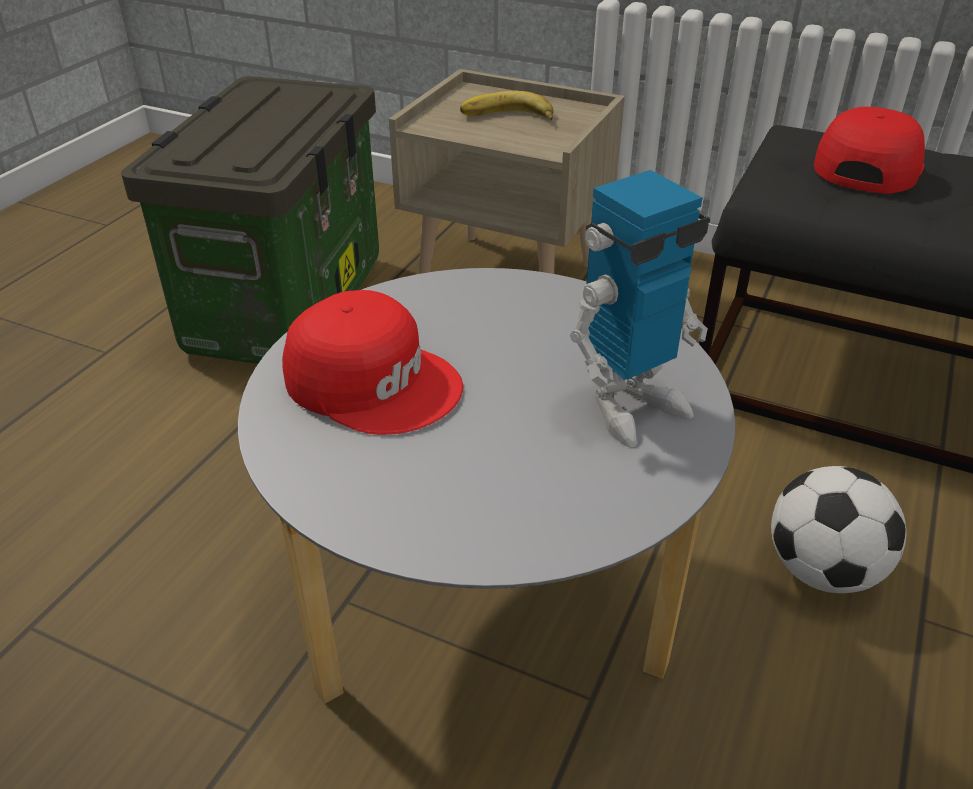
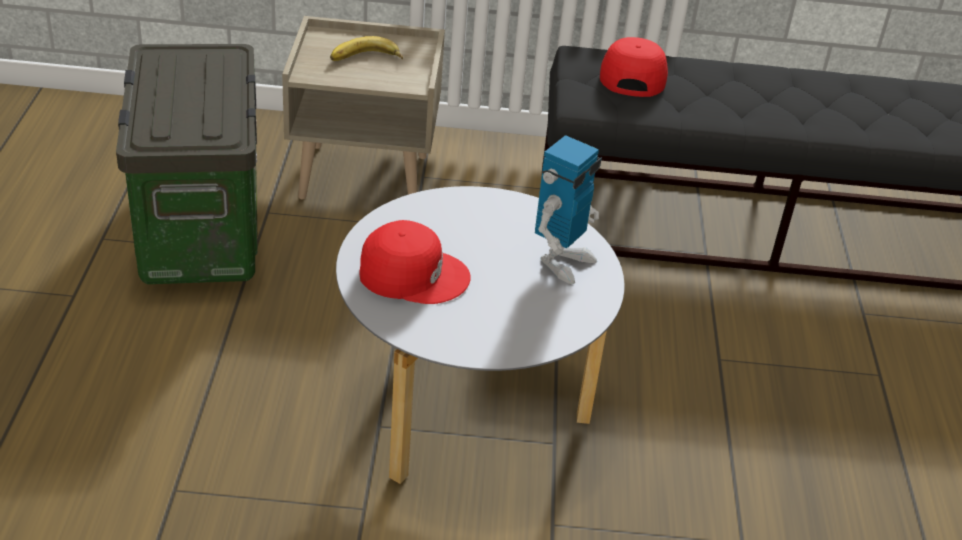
camera: 25 degrees left, 0 degrees up
football [771,466,907,593] -> none

